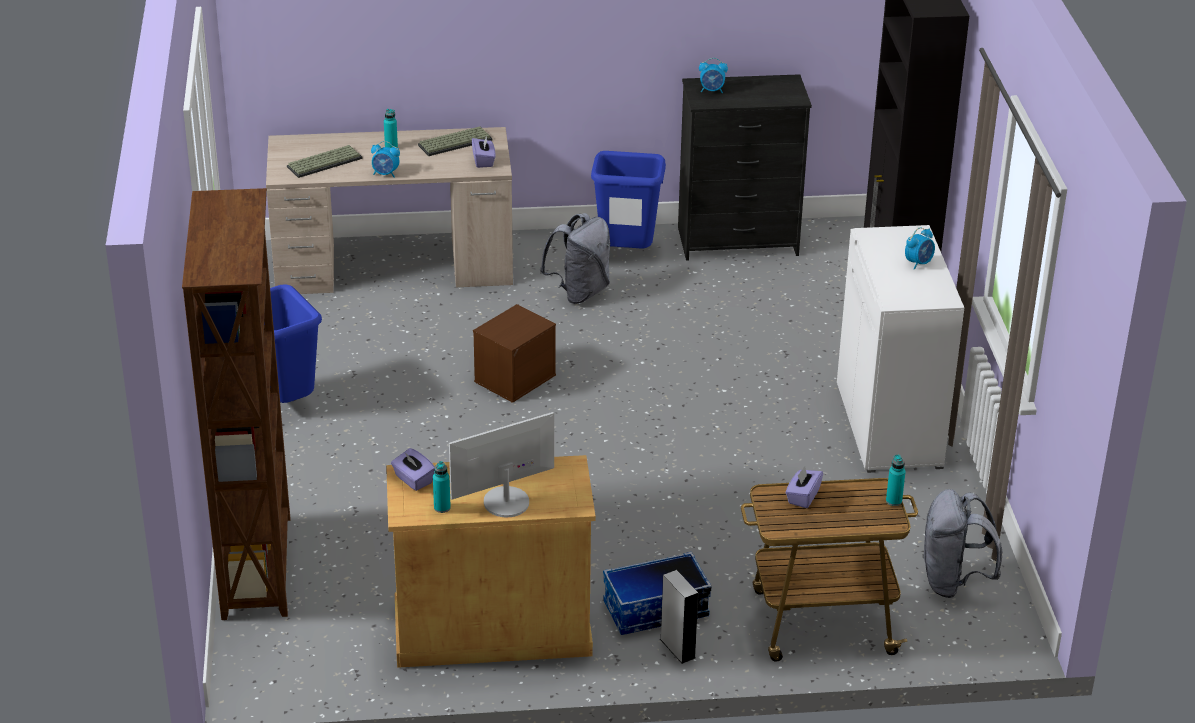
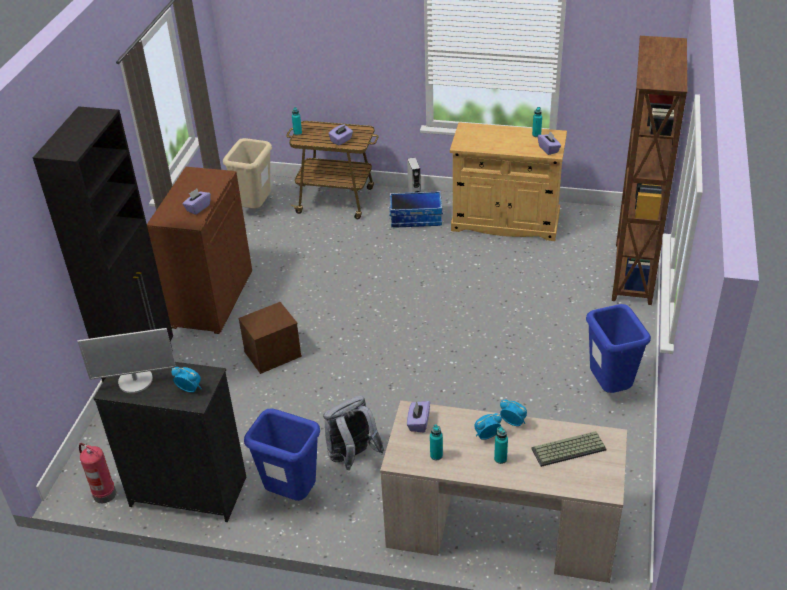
camera: 160 degrees left, 5 degrees up
keyboard [418,126,493,156] -> turquoise bottle [430,424,443,460]
monitor [449,412,554,517] -> monitor moved to [77,328,176,393]
brown storage box [473,304,556,403] -> brown storage box moved to [238,302,302,374]
white cabinet [837,225,964,473] -> brown cabinet [147,167,252,334]
alarm clock [905,227,935,270] -> alarm clock moved to [474,413,502,440]
grey backpack [922,489,1002,598] -> beige trash can [223,138,272,209]
none -> fire extinguisher [79,443,116,503]
none -> purple tissue box [182,189,211,215]

